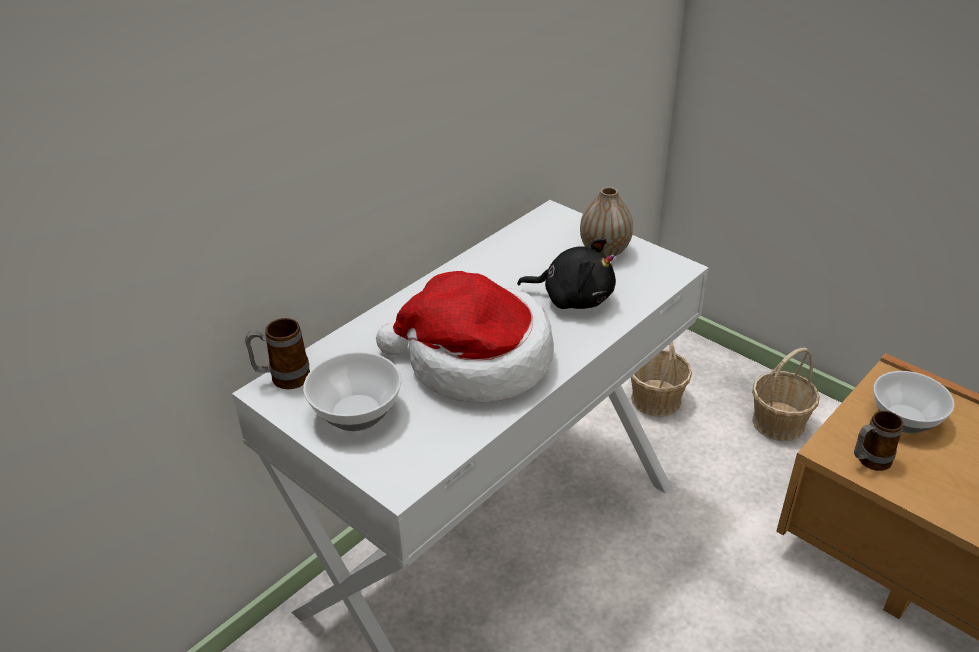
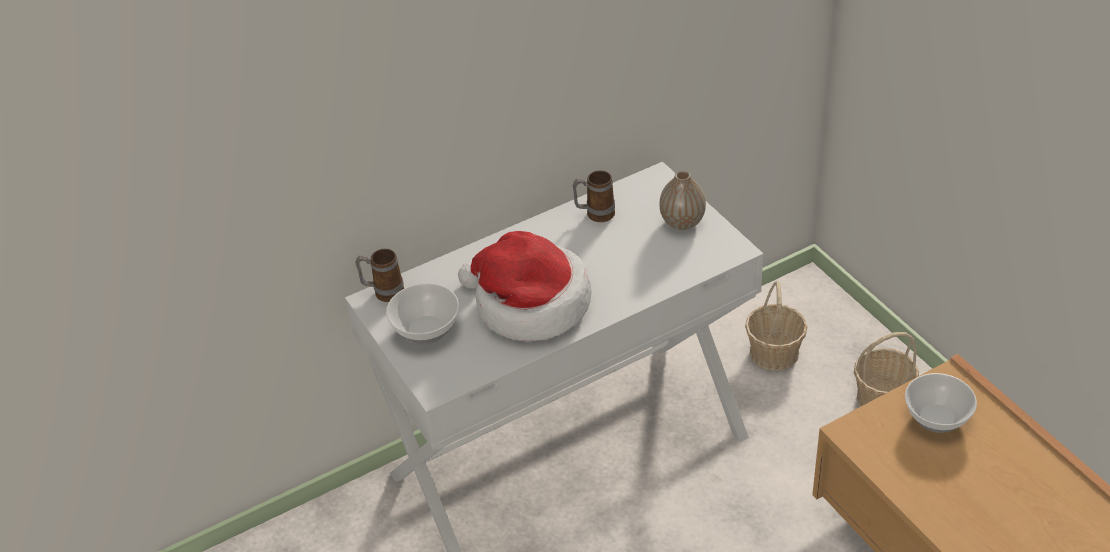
camera: 20 degrees right, 5 degrees up
black plush toy [517,238,616,309] -> none
mug [854,411,903,471] -> mug moved to [573,170,615,222]

